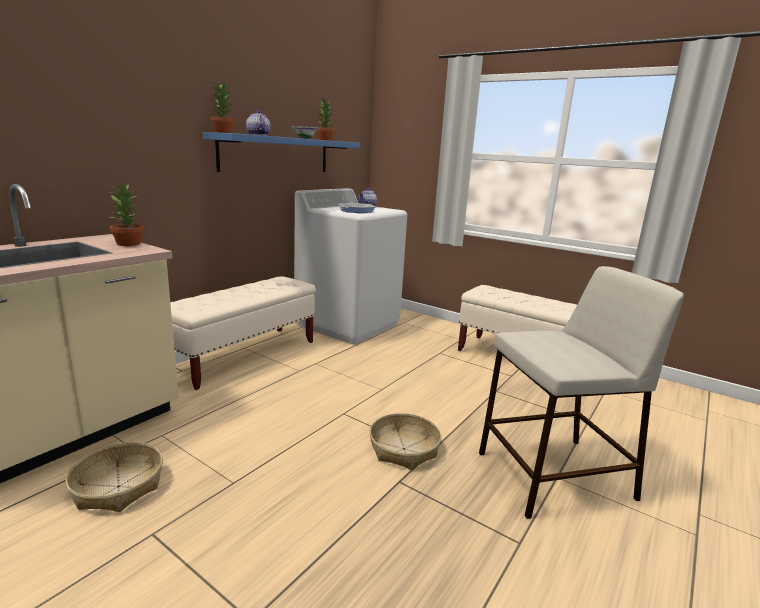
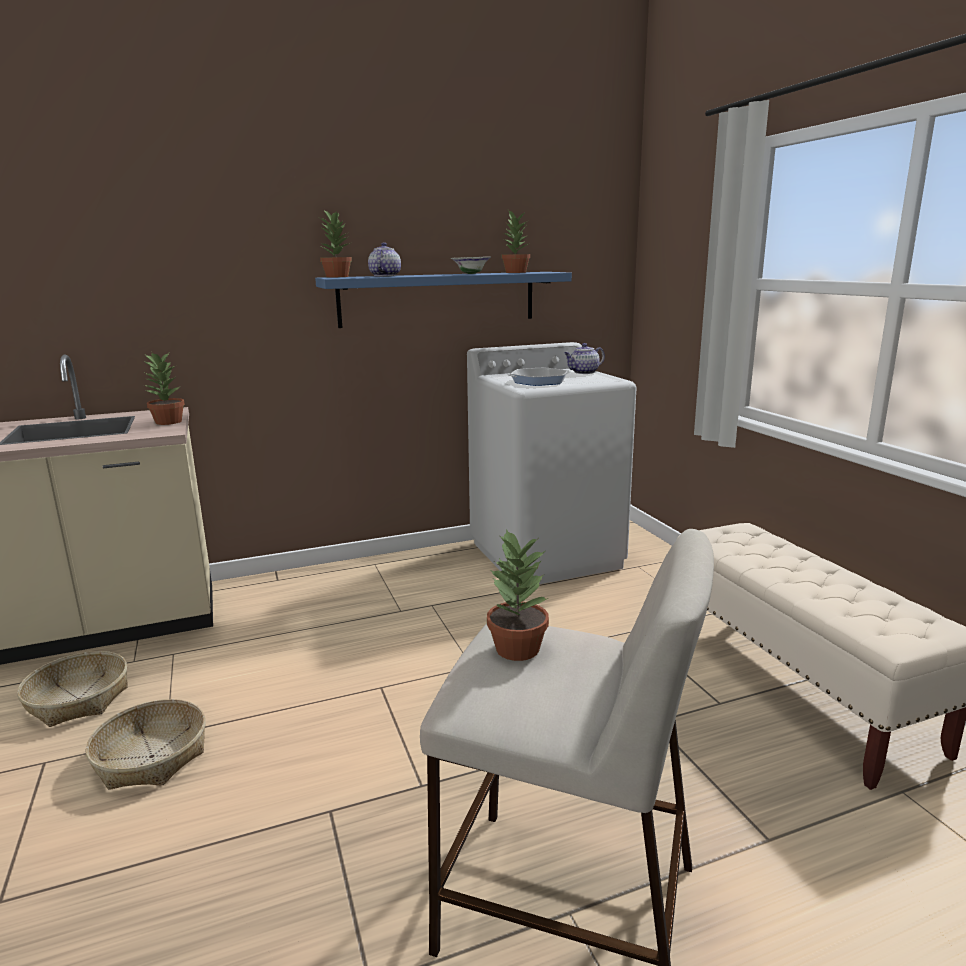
camera: 35 degrees right, 0 degrees up
beige bench [170,276,316,390] -> none
basket [369,413,441,470] -> basket moved to [86,699,206,790]
none -> potted plant [487,529,549,661]

